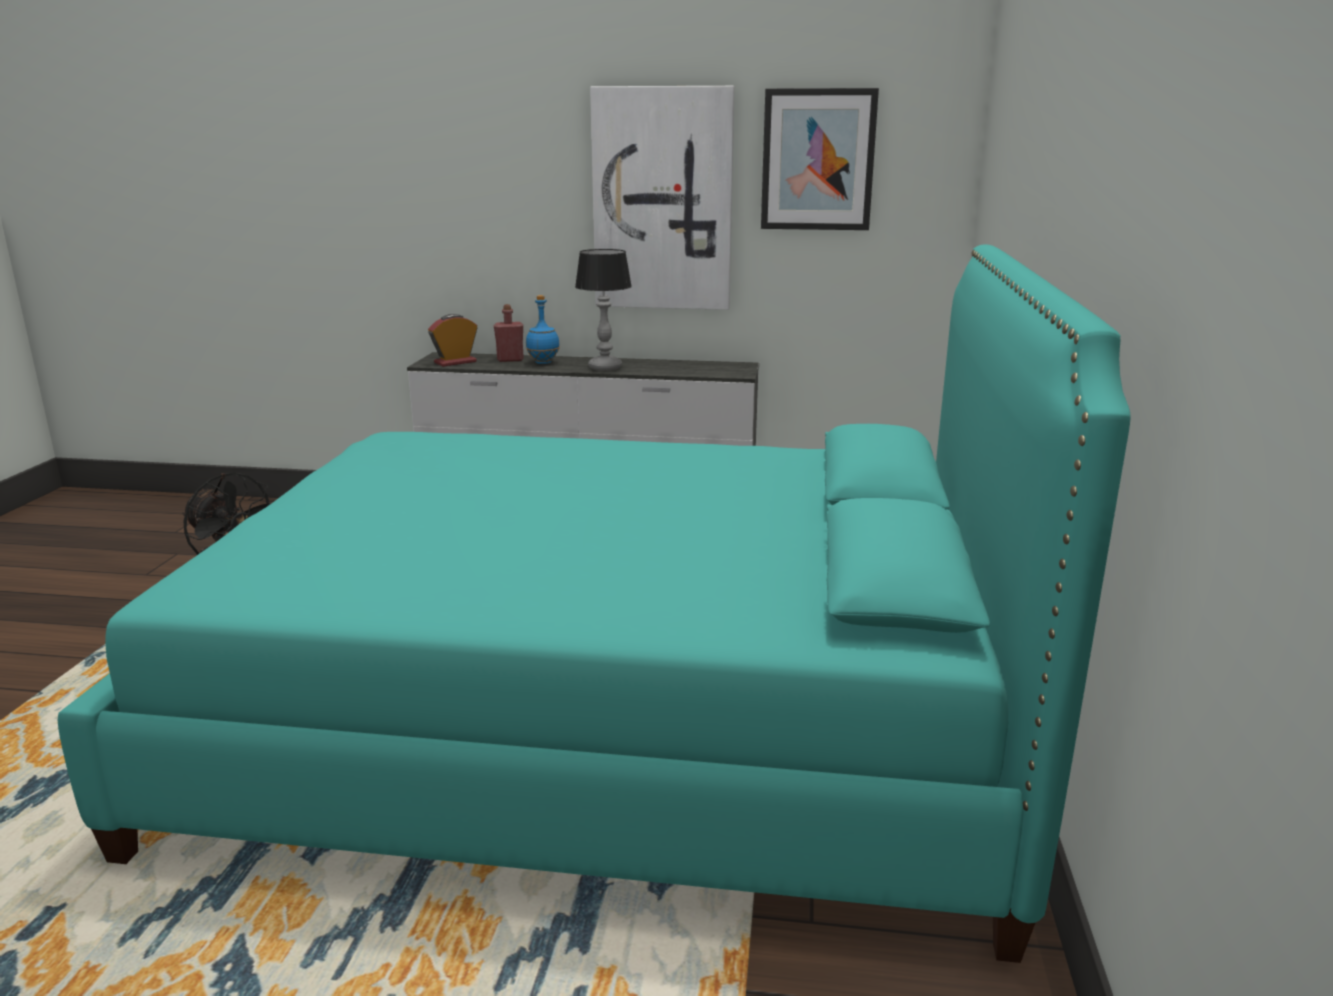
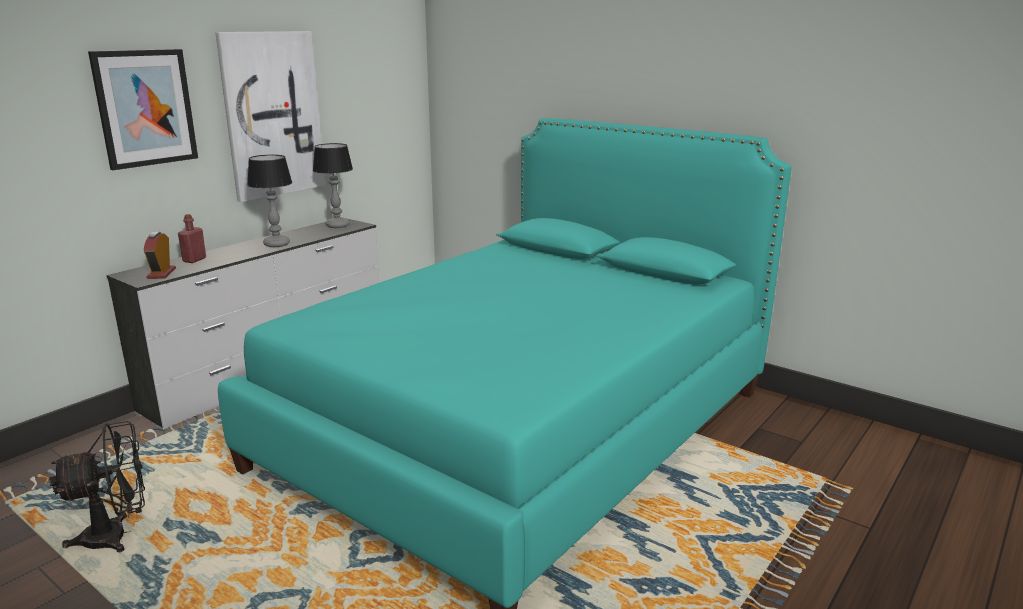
camera: 60 degrees left, 0 degrees up
blue bottle [526,295,560,364] -> none
picture [761,88,879,230] -> picture moved to [88,49,198,170]
none -> table lamp [313,143,353,228]

